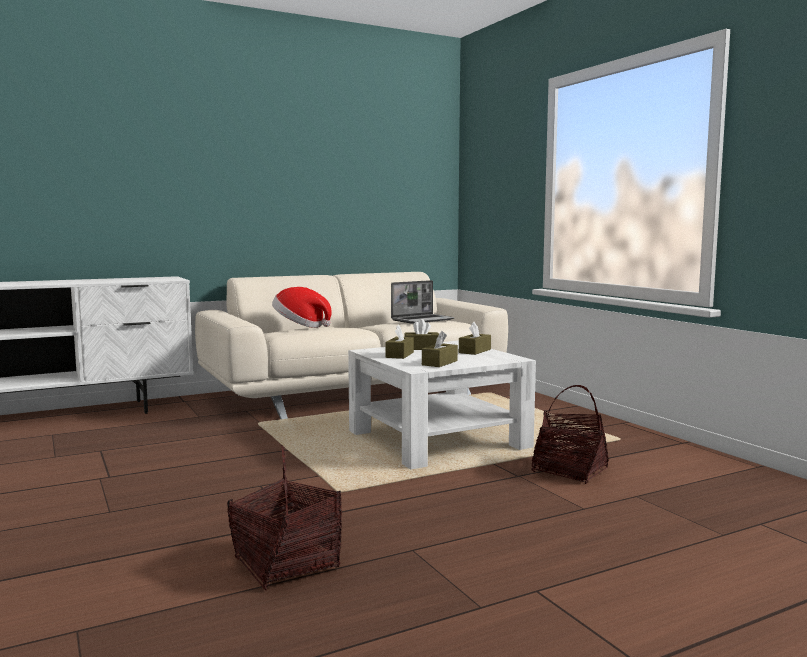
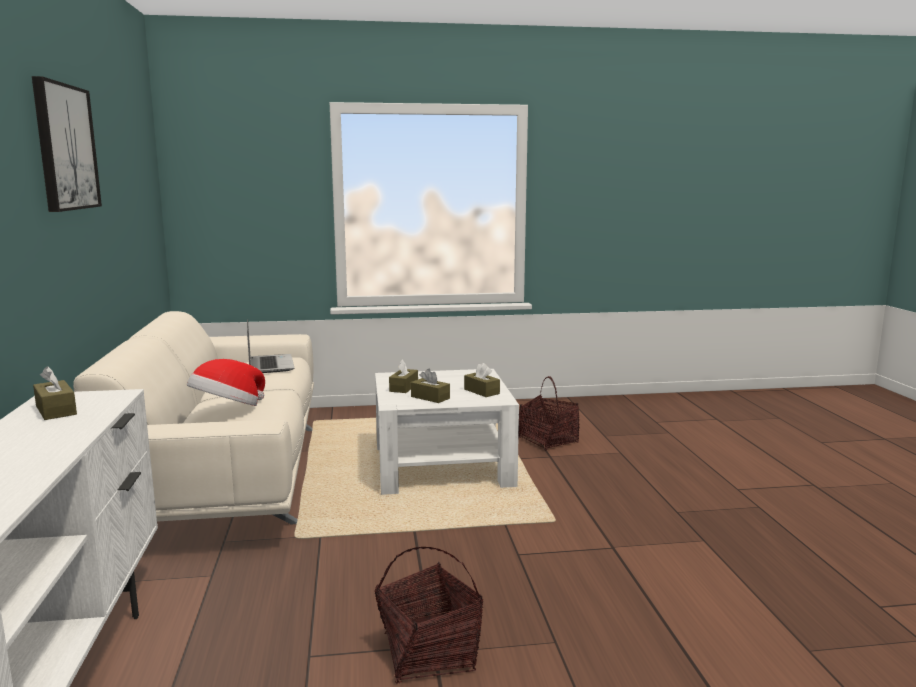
camera: 70 degrees left, 5 degrees up
basket [227,446,342,590] -> basket moved to [374,547,483,684]
brown tissue box [459,322,491,355] -> brown tissue box moved to [33,366,77,420]
none -> picture [32,76,102,212]

